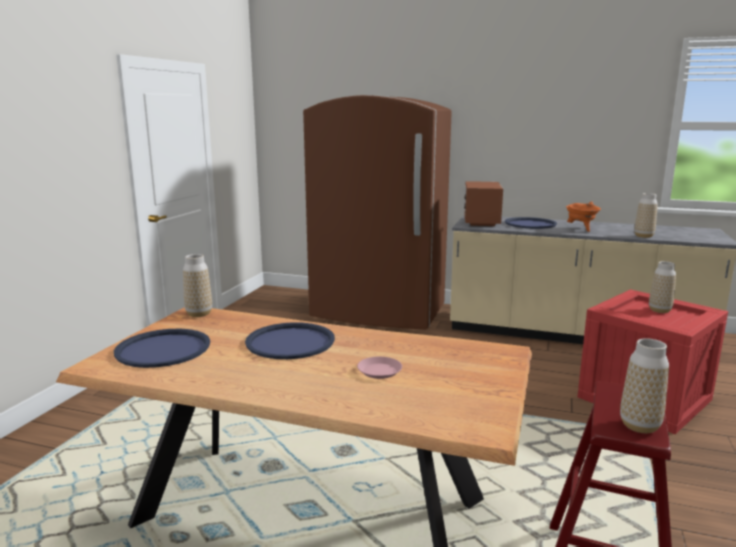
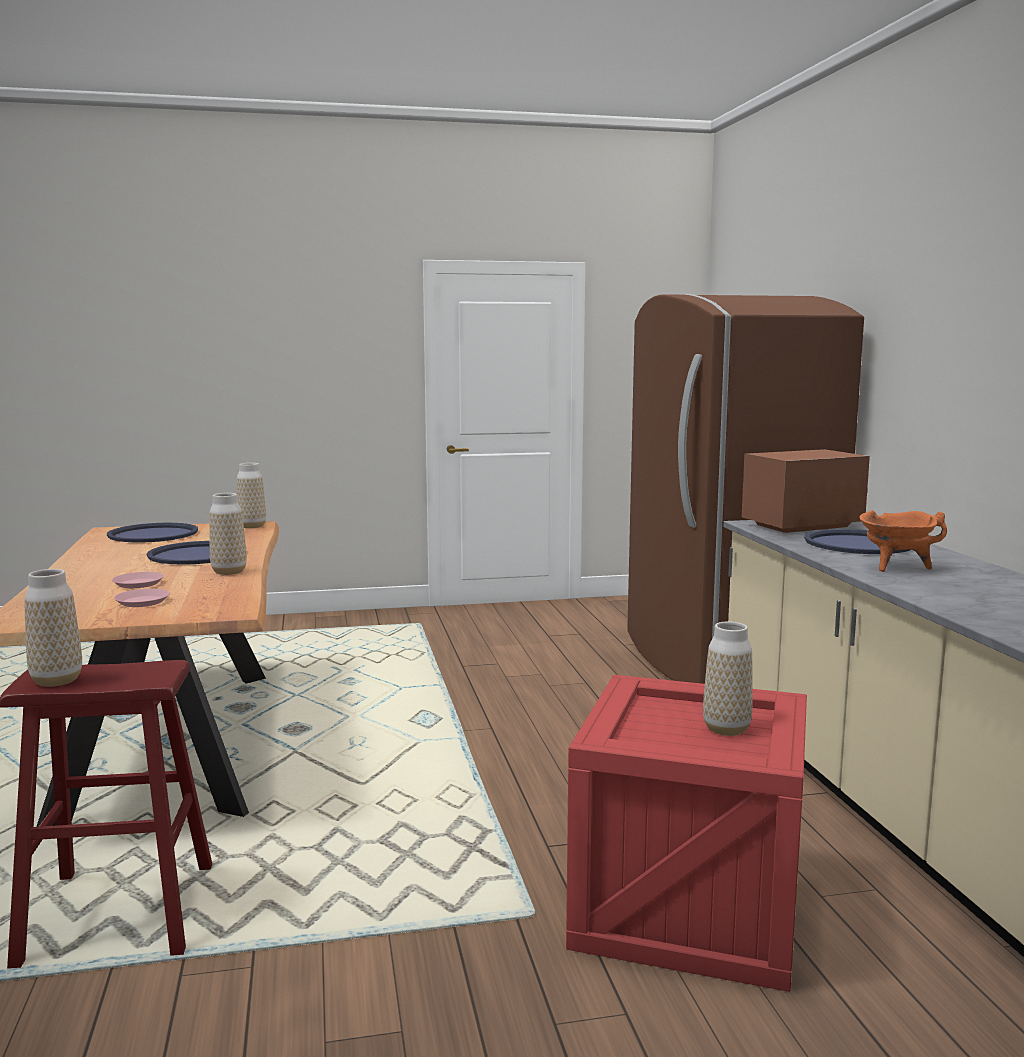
camera: 60 degrees right, 5 degrees down
vase [634,193,658,238] -> vase moved to [209,493,247,575]
none -> pink plate [114,589,170,607]

